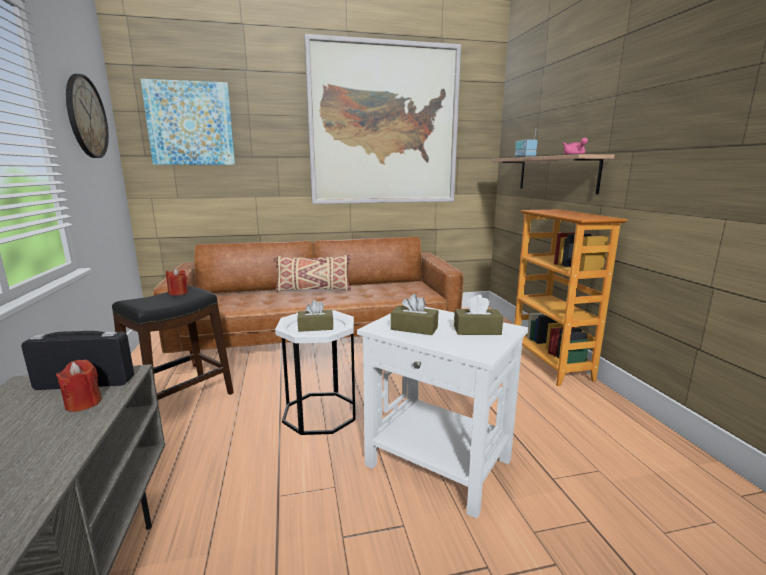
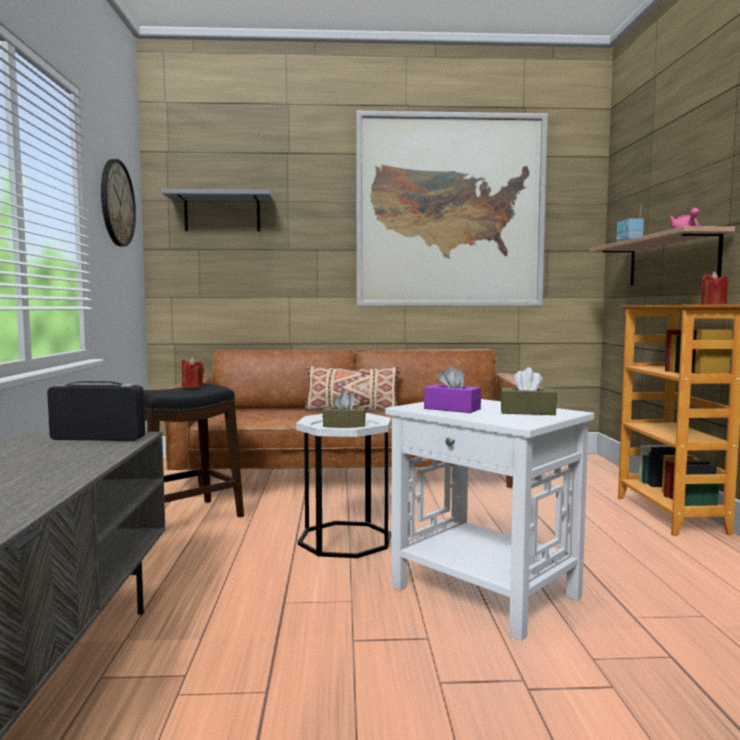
camera: 10 degrees right, 10 degrees down
red candle [56,360,102,412] -> red candle moved to [701,271,728,304]
picture [141,79,235,165] -> grey shelf [161,189,273,232]
brown tissue box [391,294,438,335] -> purple tissue box [424,366,481,413]

